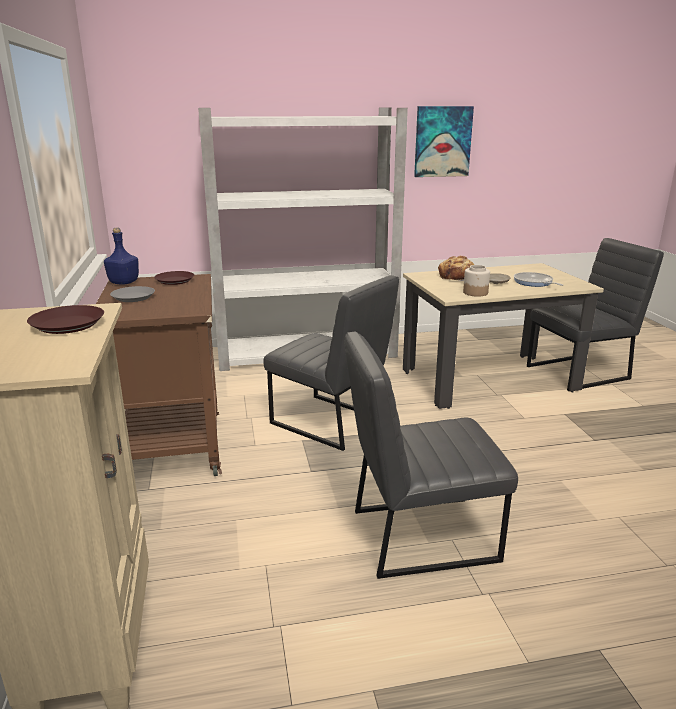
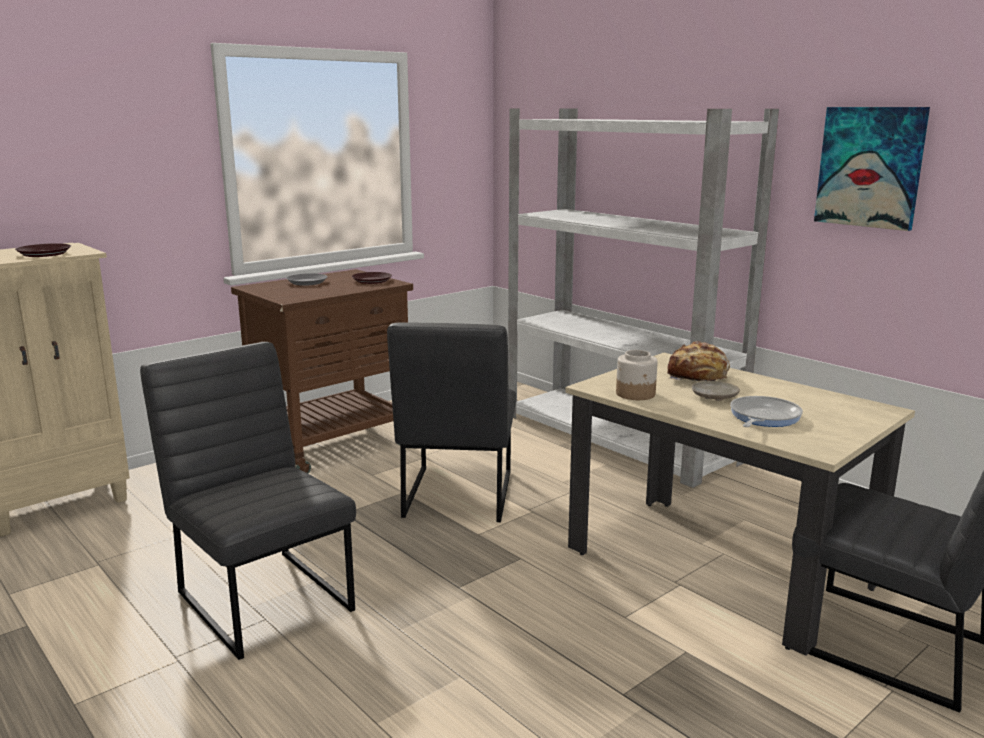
camera: 60 degrees right, 5 degrees down
blue bottle [104,228,139,284] -> none

